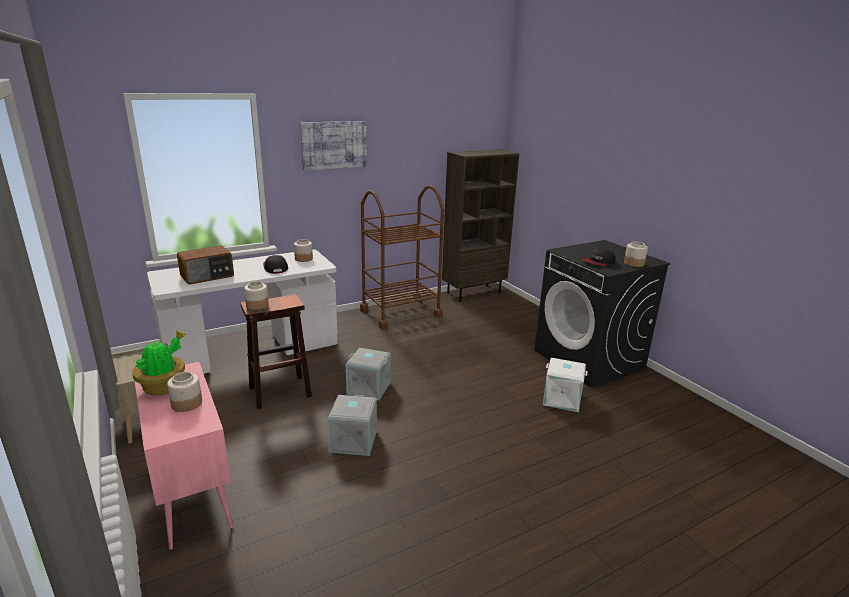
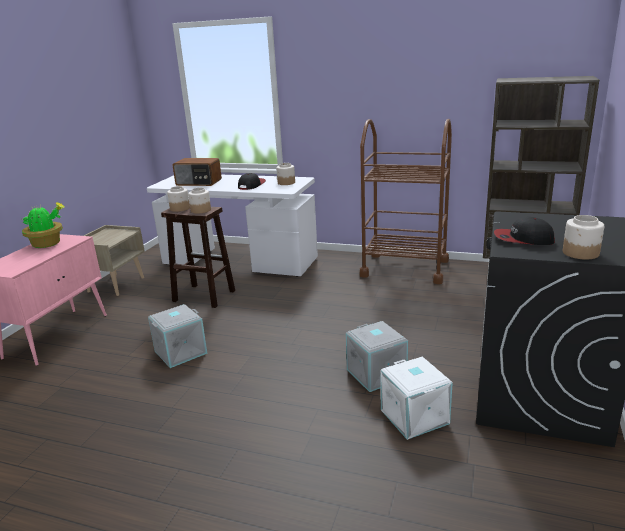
camera: 50 degrees right, 0 degrees up
jar [167,372,202,412] -> jar moved to [188,188,211,213]
picture [300,121,367,170] -> none
grey storage box [346,348,391,400] -> grey storage box moved to [346,321,408,392]

